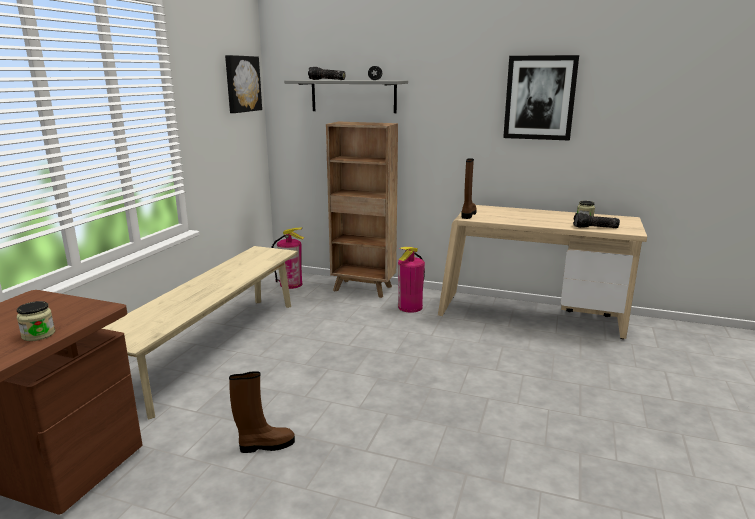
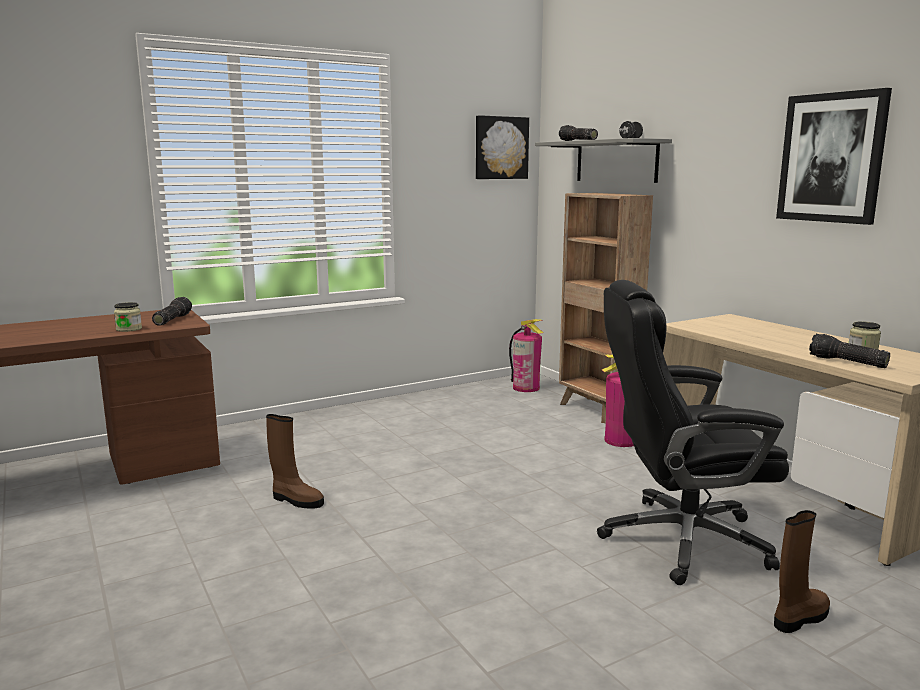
camera: 40 degrees right, 5 degrees down
beige bench [102,246,298,420] -> none
brown boot [461,158,477,219] -> brown boot moved to [774,510,830,633]
none -> flashlight [152,297,192,326]
none -> black office chair [597,280,789,585]

